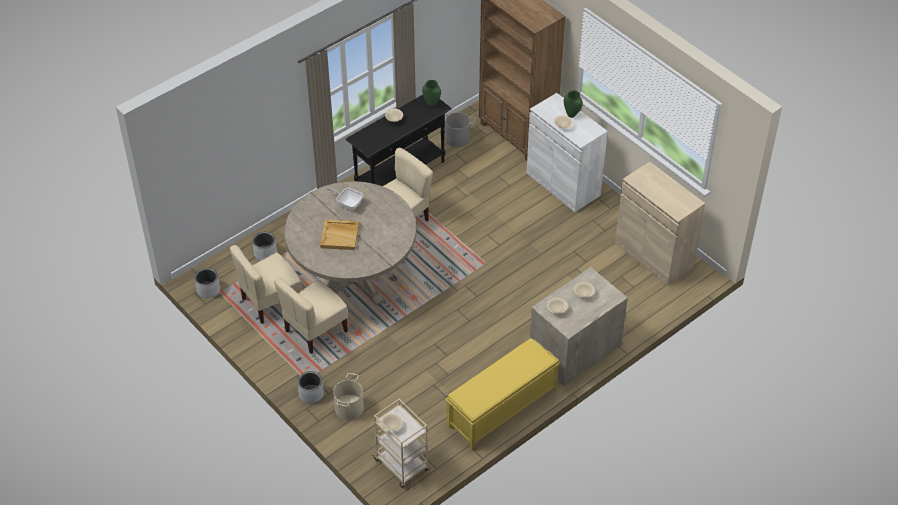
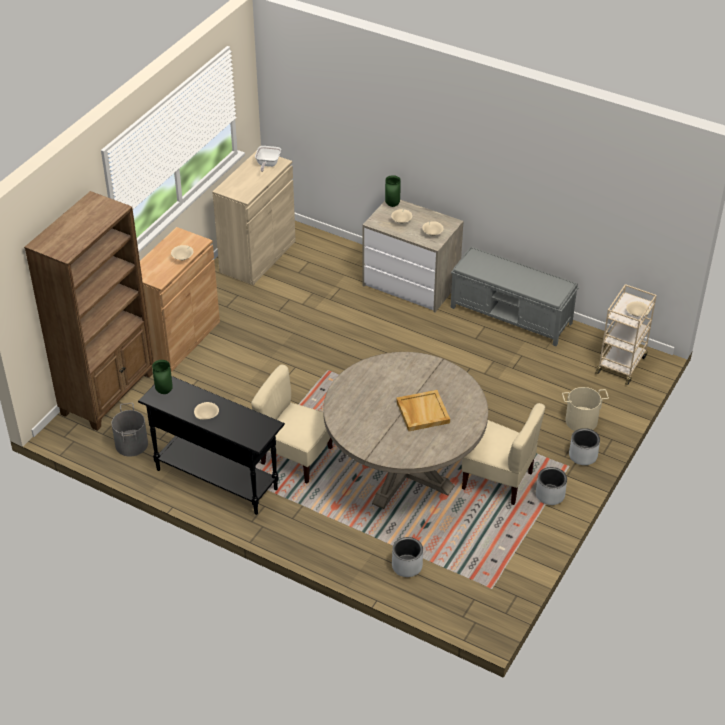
camera: 110 degrees left, 5 degrees down
grey planter [194,268,220,298] -> grey planter moved to [536,467,567,505]
beige chair [230,245,301,324] -> none
frying pan [326,187,363,210] -> frying pan moved to [255,146,281,172]
yellow bench [445,338,560,450] -> grey bench [450,246,579,346]
white cabinet [526,93,608,212] -> brown cabinet [140,227,220,372]
green vase [564,90,583,118] -> green vase moved to [385,175,401,207]

